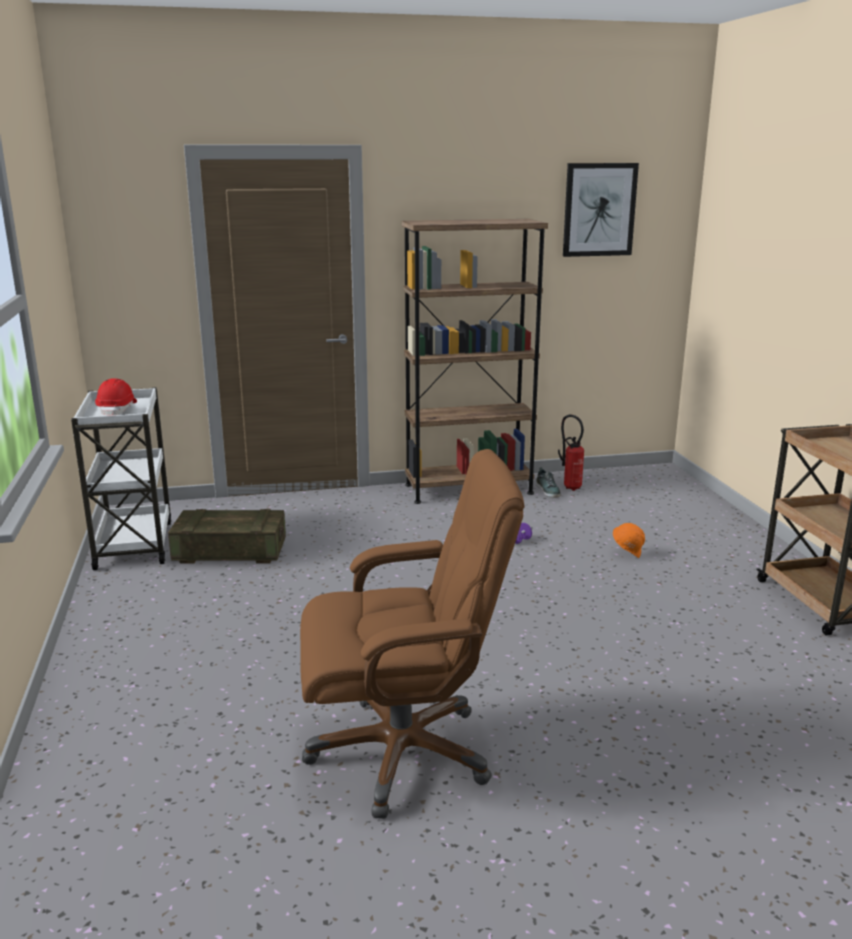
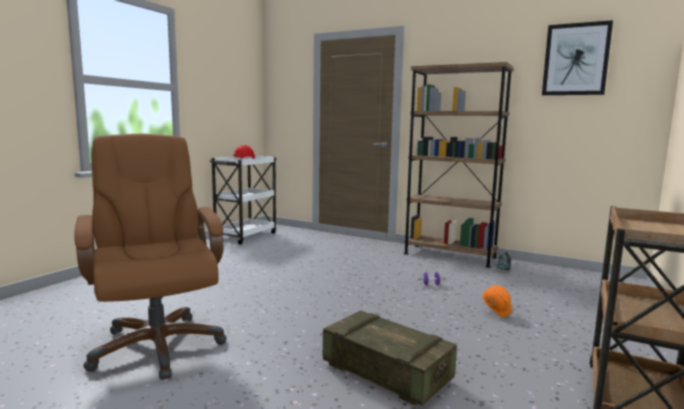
camera: 40 degrees right, 10 degrees down
crate [168,509,286,564] -> crate moved to [323,310,457,406]
brown office chair [300,449,525,819] -> brown office chair turned 150 degrees counterclockwise [74,134,227,380]
fire extinguisher [558,415,584,491] -> none

